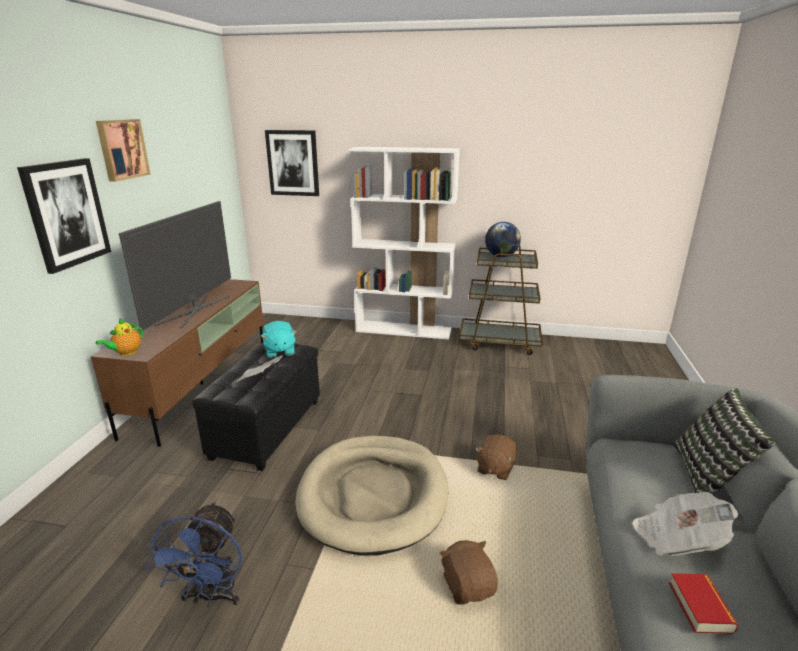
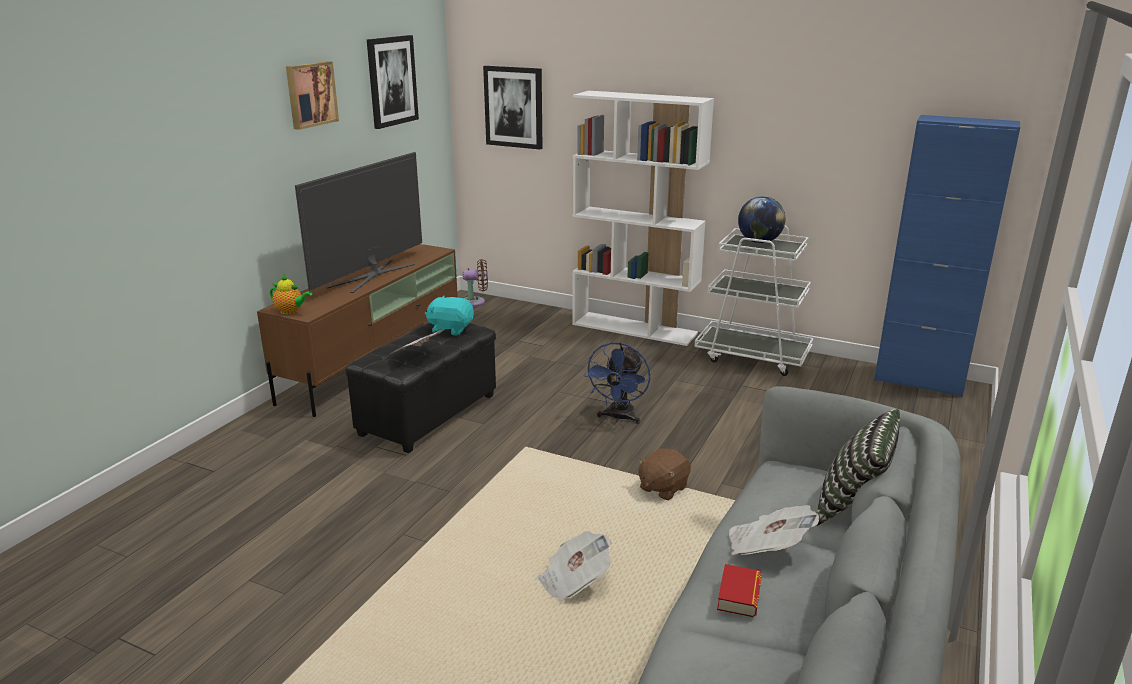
camera: 15 degrees right, 0 degrees up
picture [17,158,111,274] -> picture moved to [367,35,419,129]
teapot [96,318,143,356] -> teapot turned 120 degrees counterclockwise [270,274,312,314]
blue fan [145,501,242,607] -> blue fan moved to [584,342,650,424]
turquoise plush toy [261,321,296,358] -> turquoise plush toy turned 105 degrees clockwise [425,296,474,336]
beige dog bed [295,436,448,556] -> none
brown plush toy [440,540,498,605] -> newspaper [535,531,611,602]
brown cart [459,246,543,355] -> white cart [694,225,814,376]
none -> brown fan [463,259,488,307]
none -> blue cabinet [874,115,1020,397]

